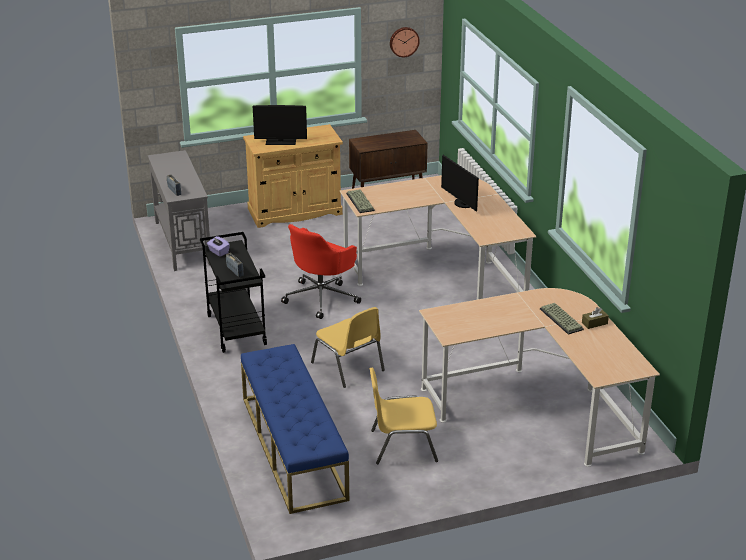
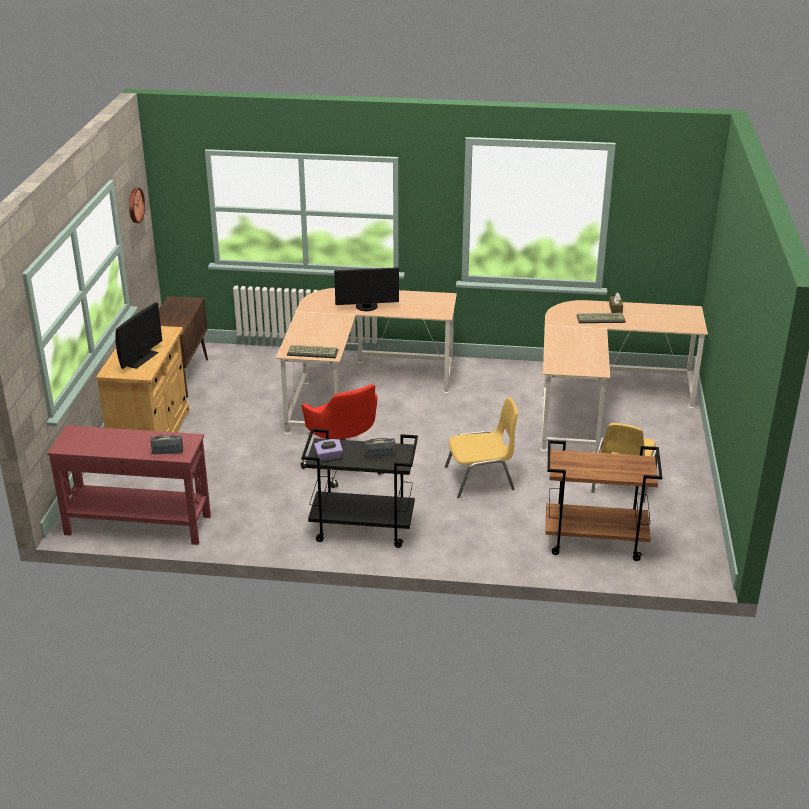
camera: 65 degrees left, 0 degrees up
grey console table [148,150,210,271] -> red console table [47,425,211,545]
blue bench [241,344,349,514] -> brown cart [545,440,662,561]

